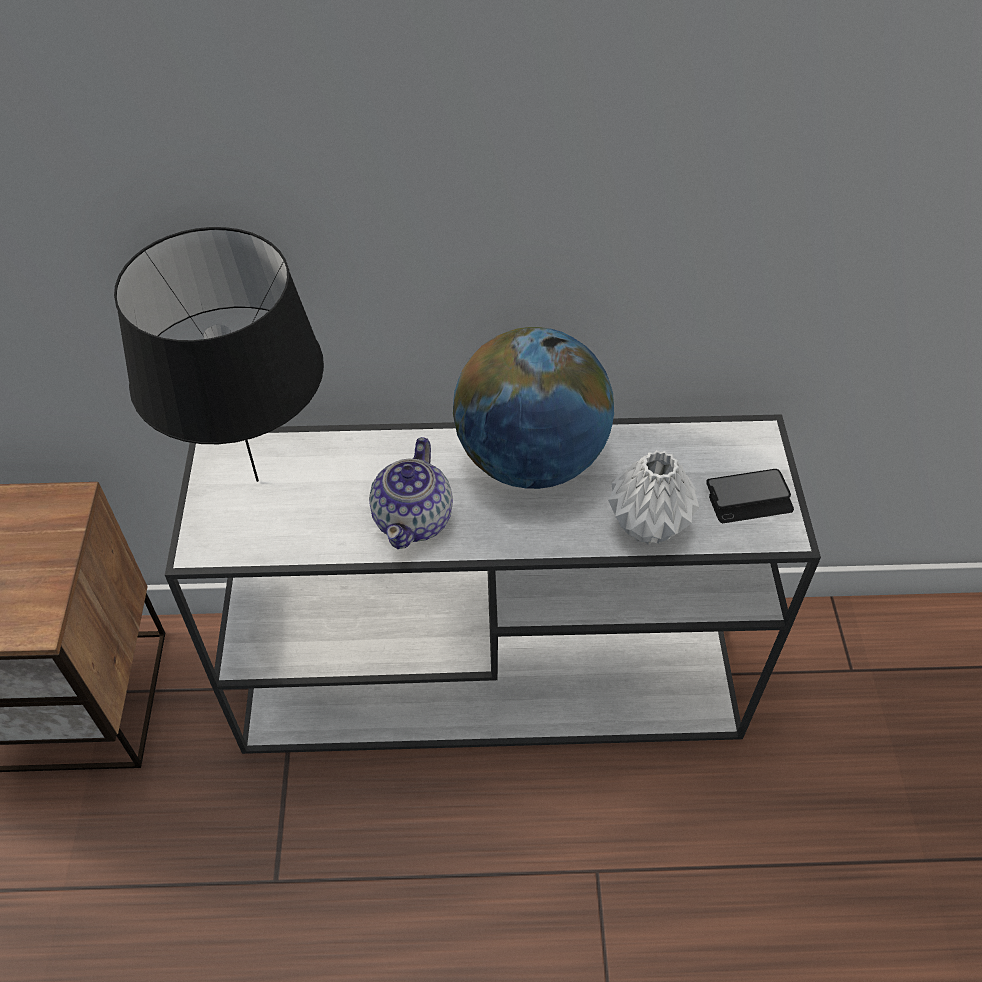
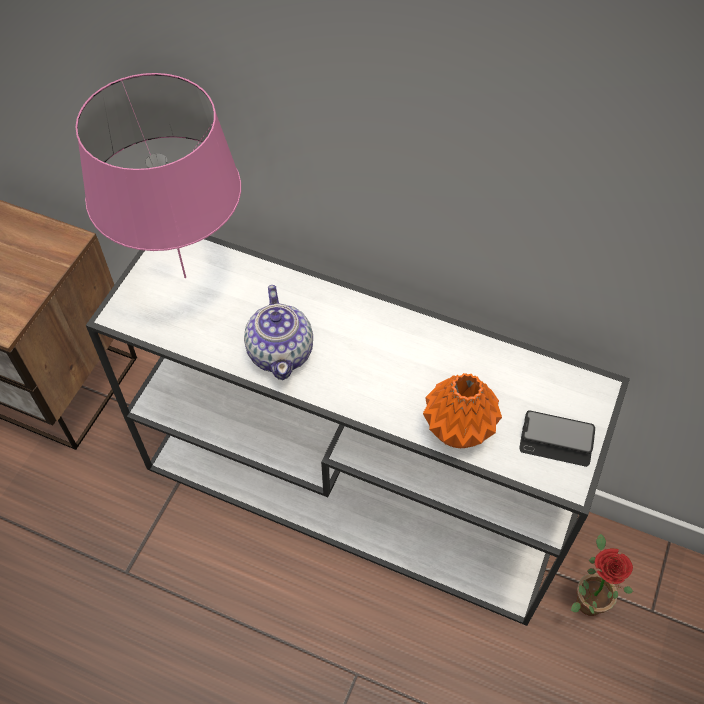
camera: 25 degrees right, 5 degrees up
black table lamp [114,227,324,482] -> pink table lamp [76,73,241,278]
teapot [369,437,453,549] -> teapot turned 45 degrees counterclockwise [244,285,313,380]
globe [453,327,614,489] -> none
white vase [608,450,699,545] -> orange vase [423,373,502,448]
none -> potted plant [571,534,633,616]

